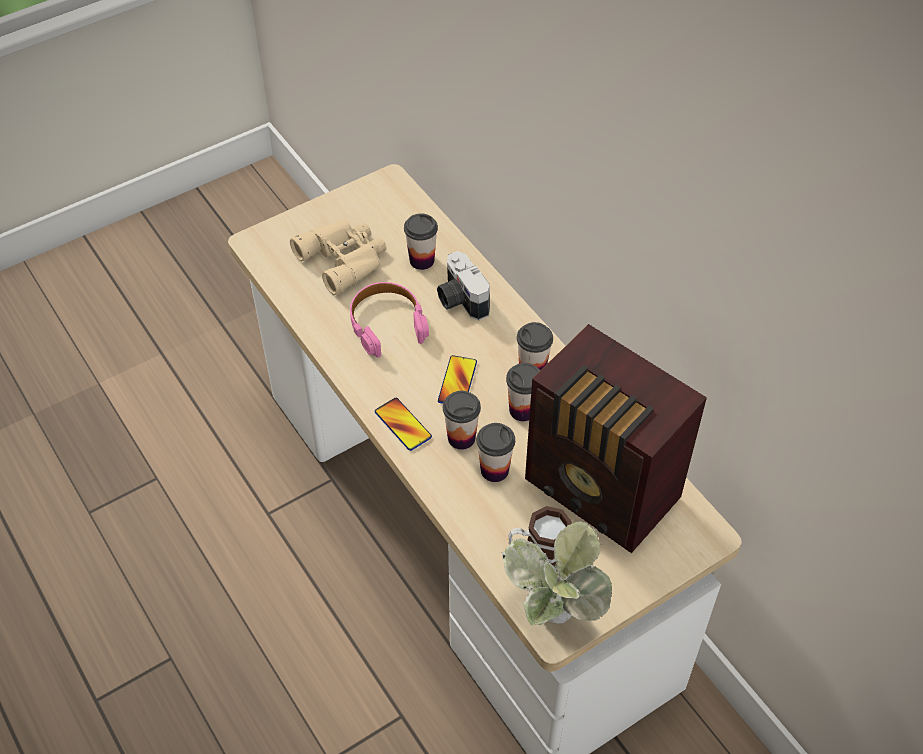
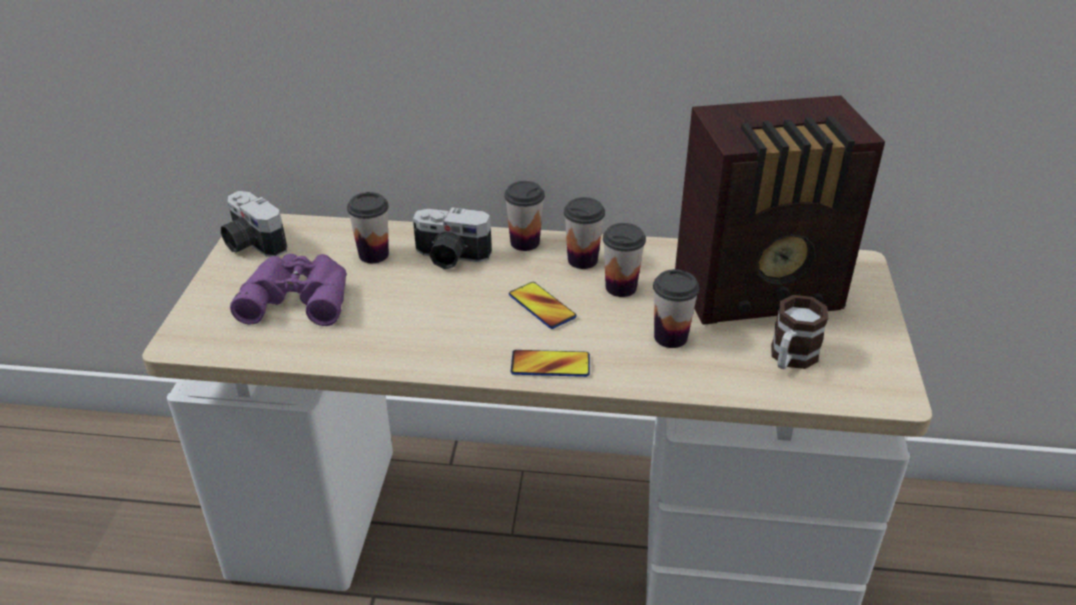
camera: 50 degrees left, 15 degrees down
beige binoculars [290,220,387,295] -> purple binoculars [230,254,347,326]
pink headphones [350,282,429,358] -> none
cup [443,391,481,450] -> cup moved to [505,181,545,251]
potted plant [501,521,612,626] -> none
none -> camera [221,191,287,257]

